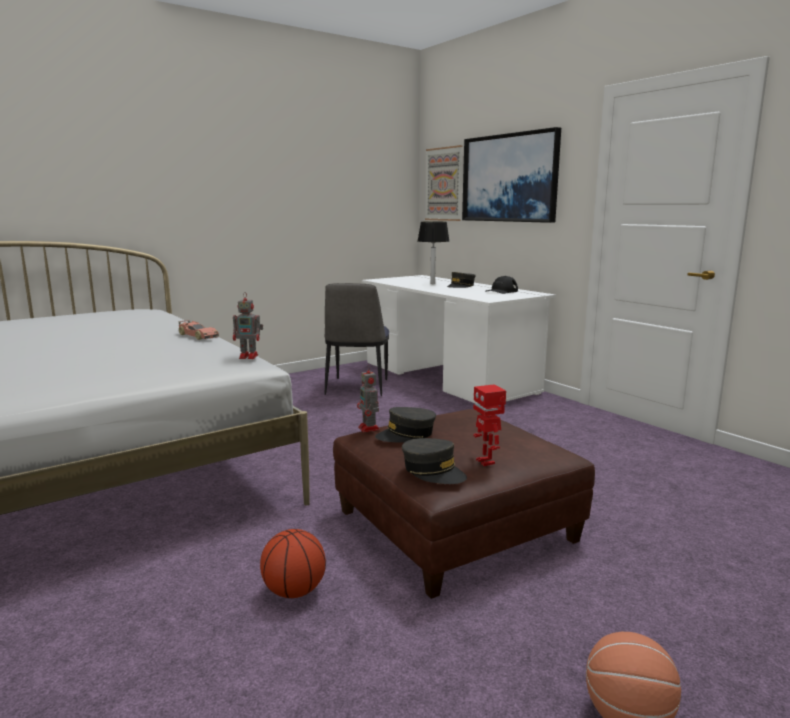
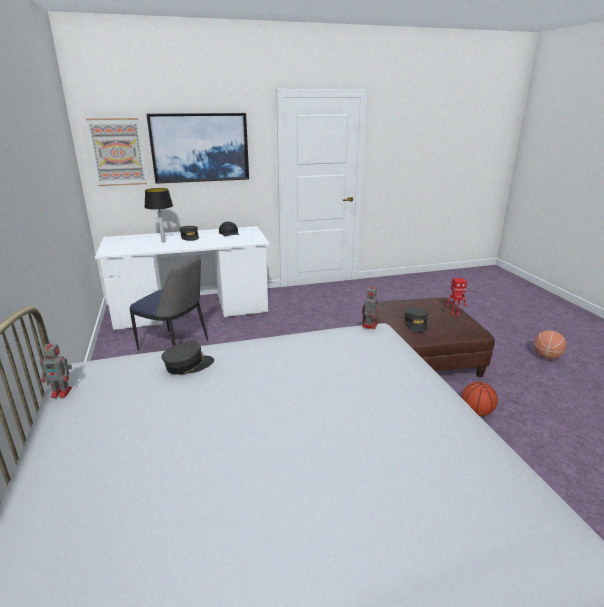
camera: 70 degrees left, 10 degrees up
toy car [179,320,219,340] -> none
toy robot [357,365,380,432] -> toy robot moved to [39,341,72,398]
grey cap [402,438,467,484] -> grey cap moved to [161,341,214,375]

